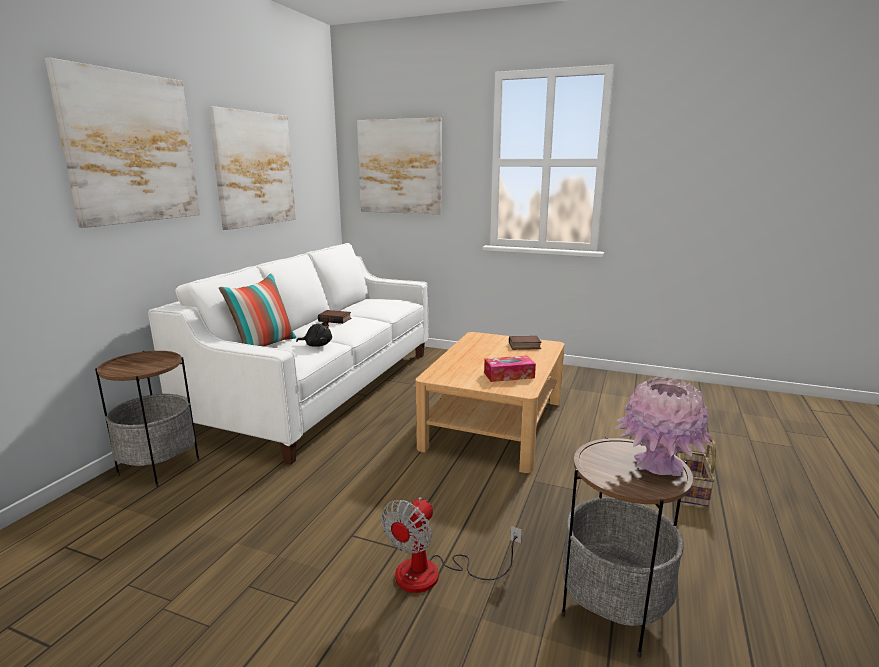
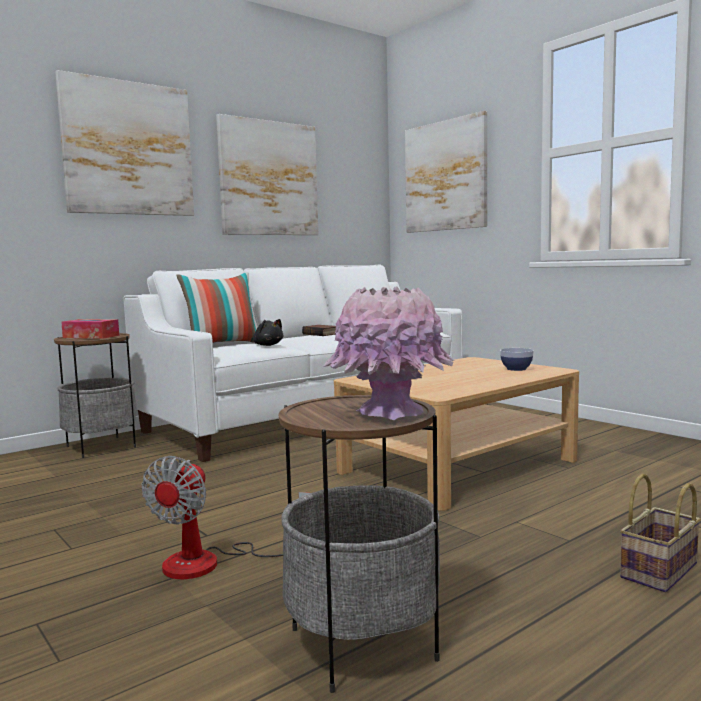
camera: 30 degrees right, 10 degrees down
fan [381,497,522,593] -> fan turned 45 degrees counterclockwise [142,456,310,579]
tissue box [484,356,536,382] -> tissue box moved to [61,319,119,339]
book [509,336,542,350] -> bowl [500,348,534,371]

